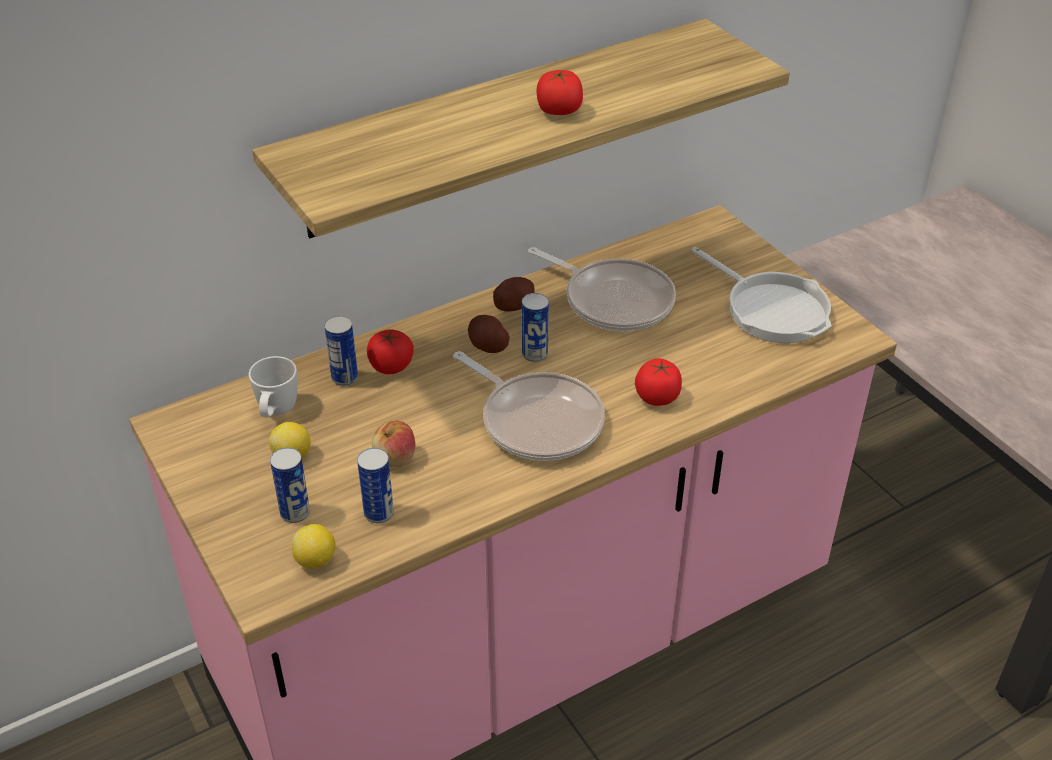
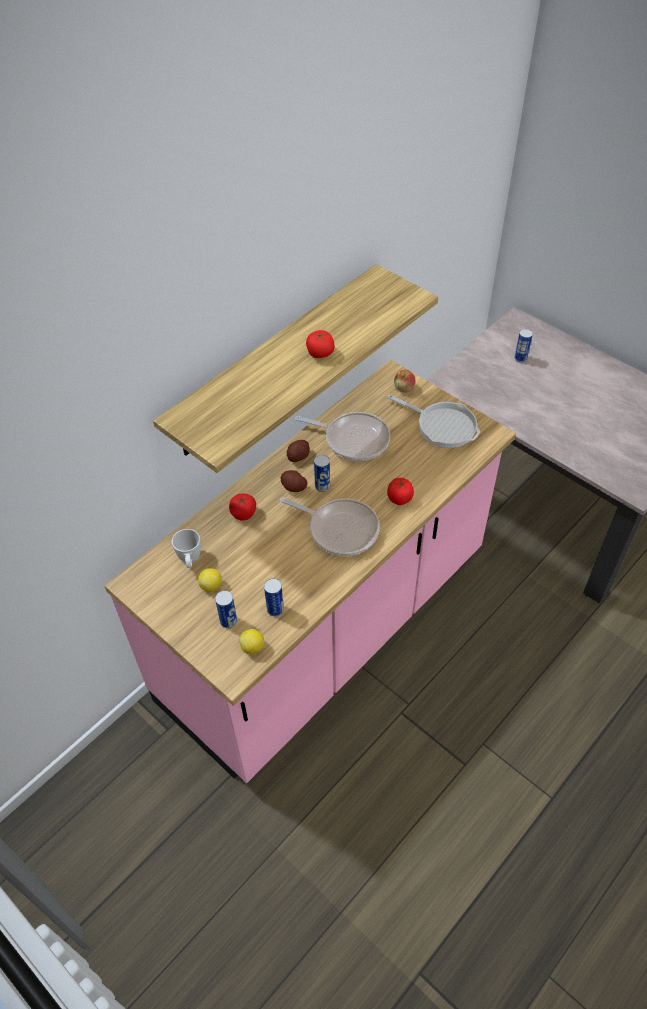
camera: 15 degrees left, 10 degrees up
can [324,316,358,386] -> can moved to [514,329,533,363]
apple [372,421,415,467] -> apple moved to [394,370,416,392]

